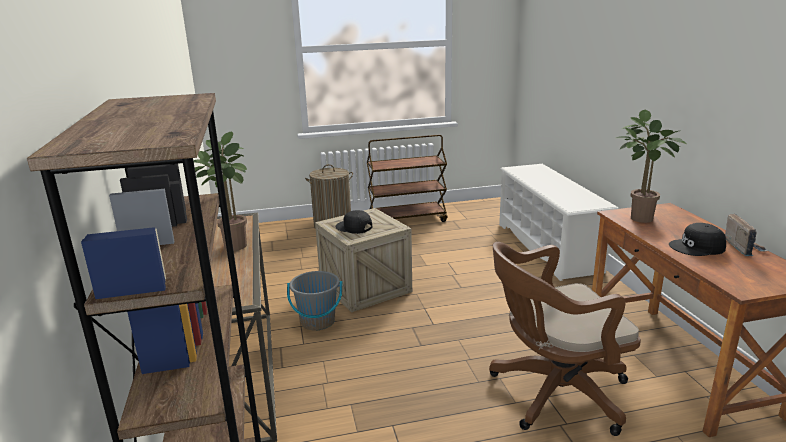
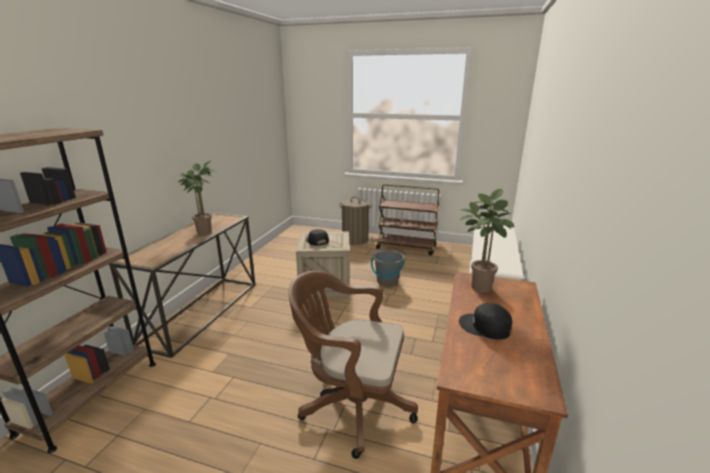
camera: 30 degrees right, 0 degrees up
grey bucket [287,271,342,331] -> grey bucket moved to [371,250,405,287]
radio [725,213,768,256] -> none

